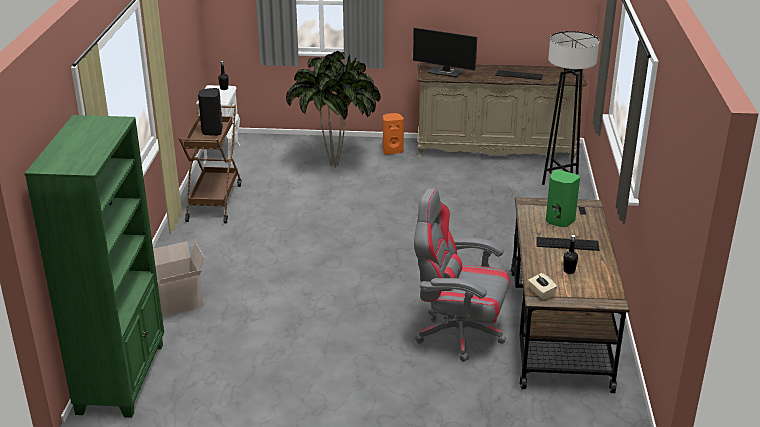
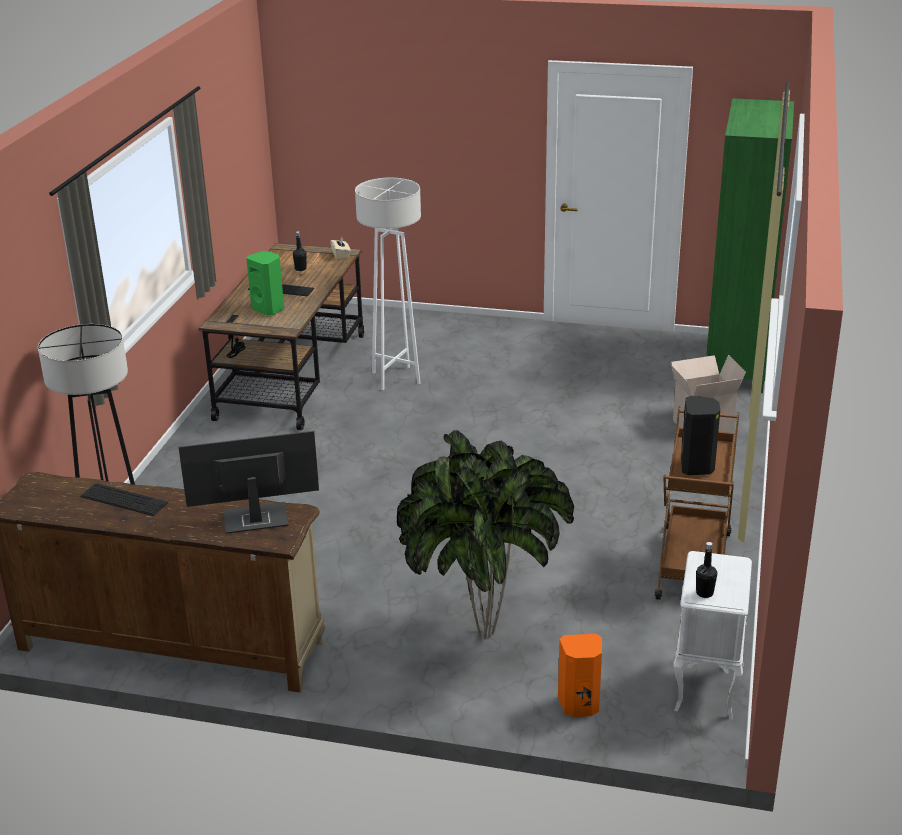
camera: 170 degrees left, 0 degrees up
orange speaker [383,113,404,154] -> orange speaker moved to [558,634,602,717]
monitor [413,27,477,78] -> monitor turned 45 degrees counterclockwise [178,431,319,534]
grey office chair [414,188,510,362] -> white floor lamp [355,178,421,390]

